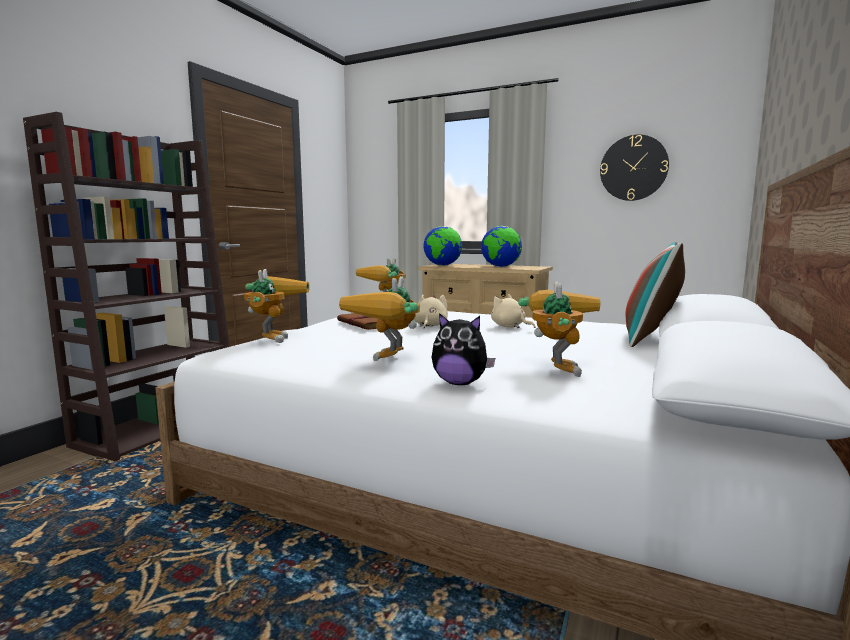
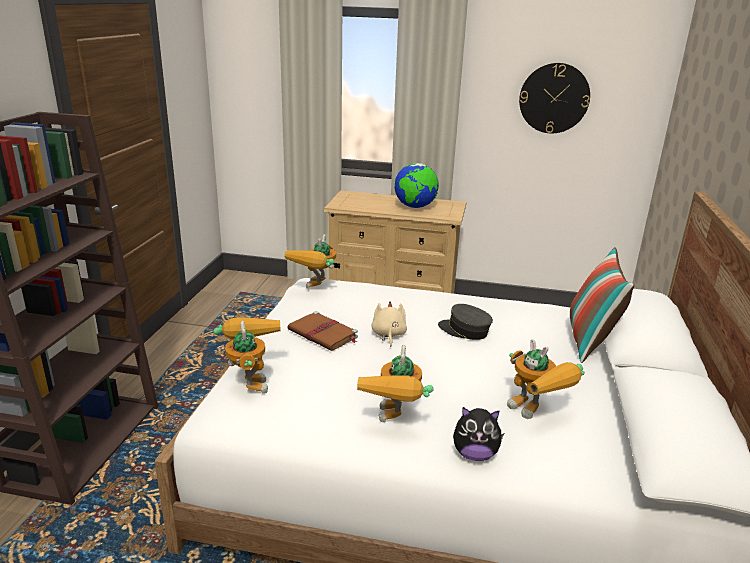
camera: 15 degrees left, 15 degrees up
globe [423,226,462,266] -> none
beige plush toy [491,294,535,328] -> grey cap [438,304,493,340]
toy robot [518,281,600,377] -> toy robot turned 150 degrees clockwise [507,339,585,419]

